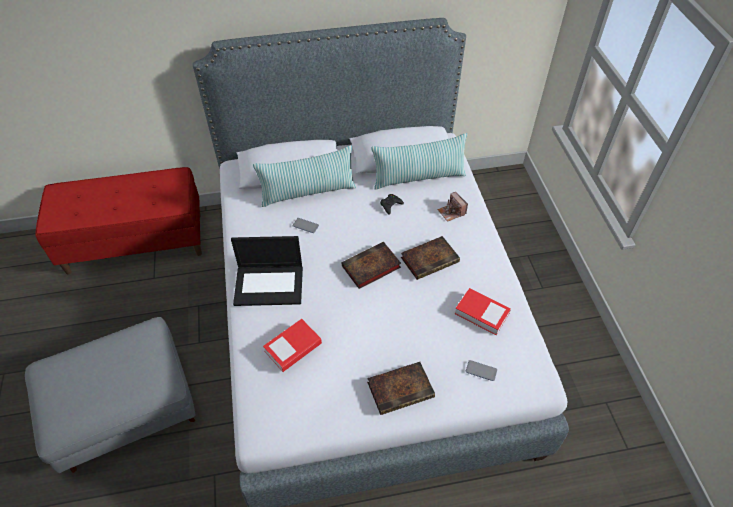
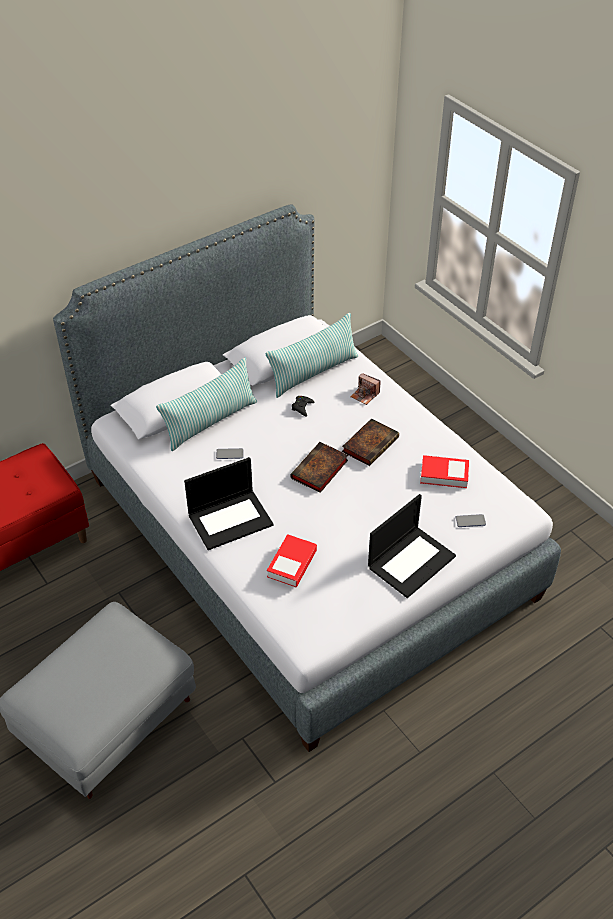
camera: 25 degrees left, 5 degrees down
book [367,362,435,415] -> laptop [368,494,456,598]

